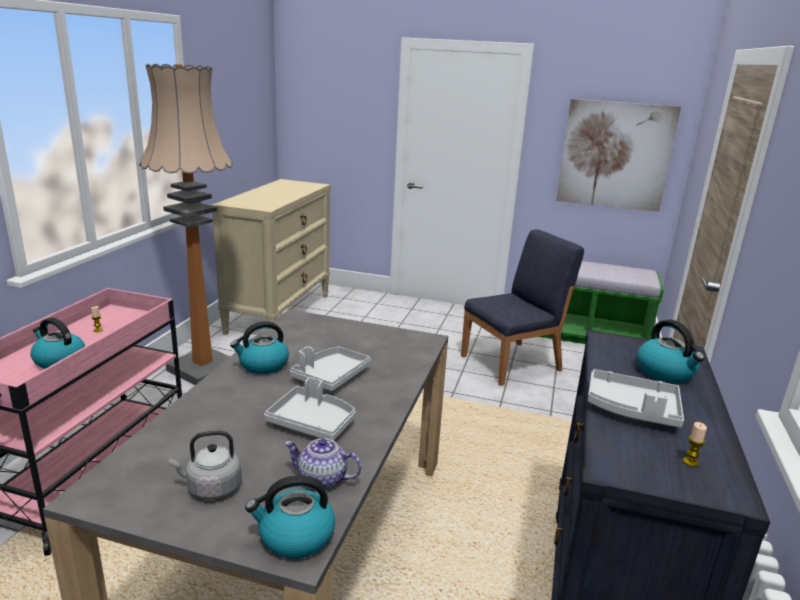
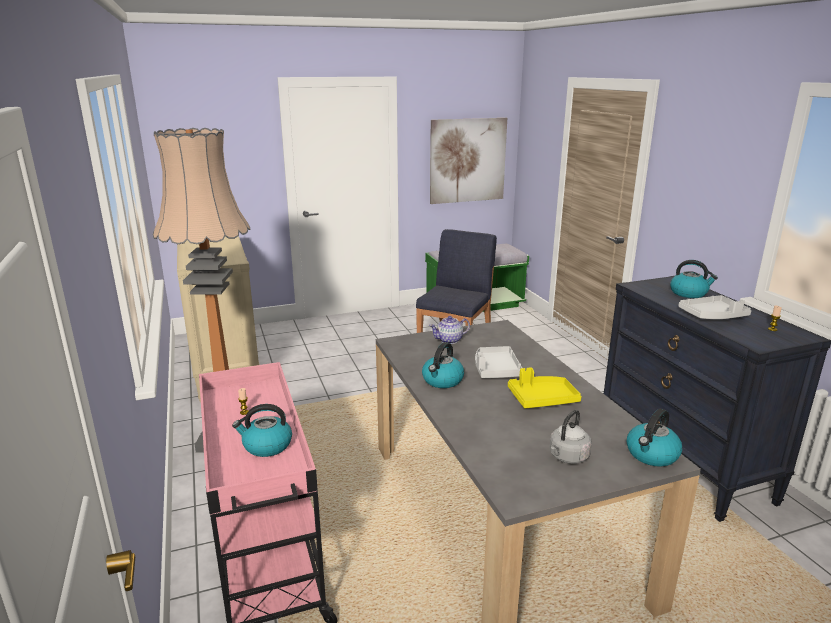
camera: 35 degrees left, 0 degrees up
grey tray [264,377,356,441] -> yellow tray [508,367,582,408]
teapot [284,438,362,490] -> teapot moved to [429,316,470,344]

